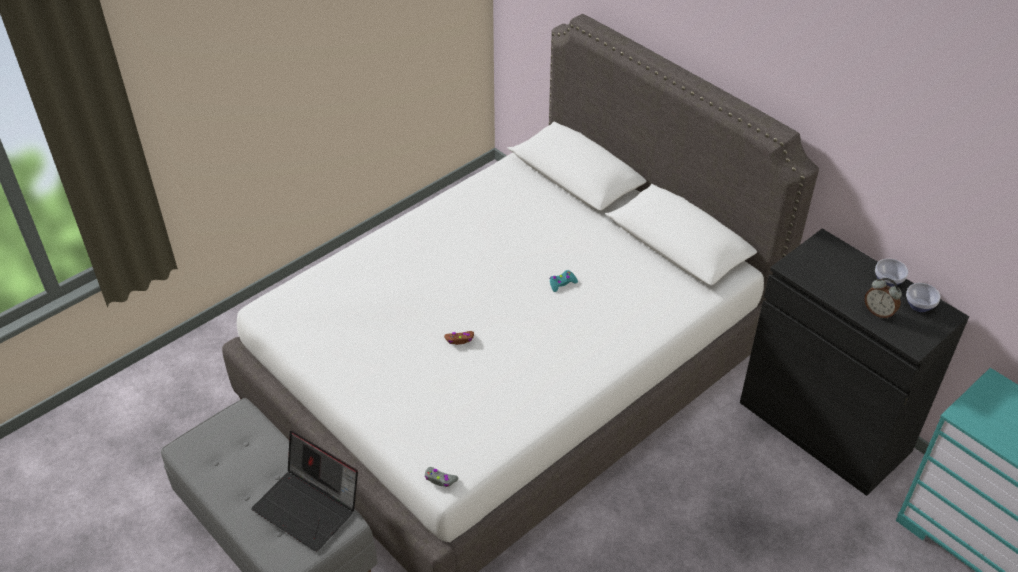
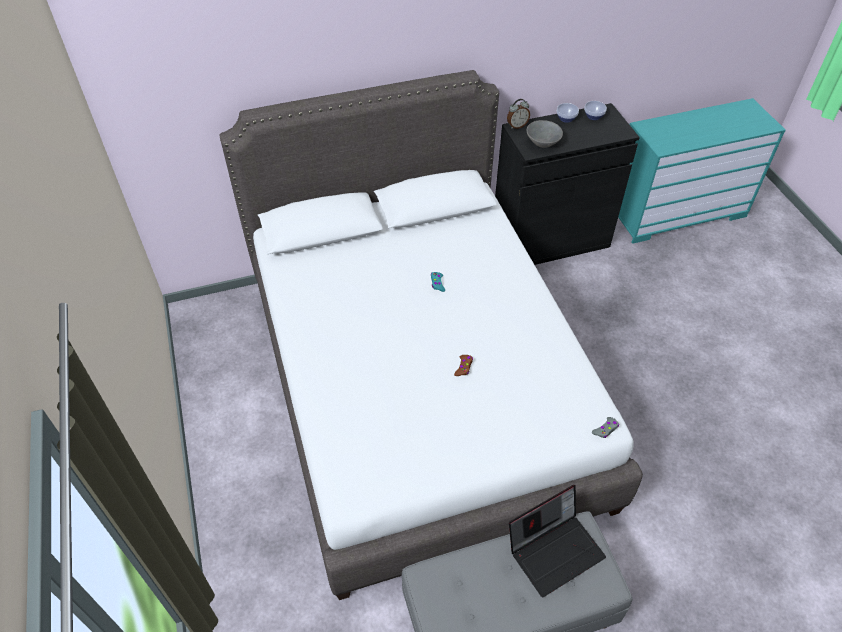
camera: 65 degrees left, 5 degrees up
alarm clock [864,278,902,319] -> alarm clock moved to [507,99,530,129]
none -> grey bowl [526,120,563,148]

